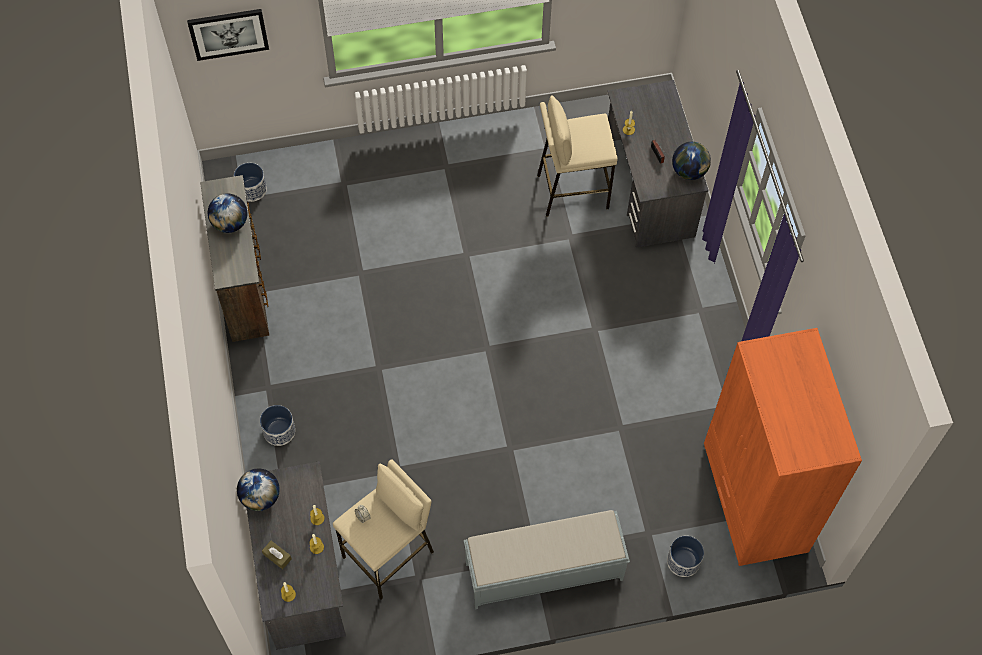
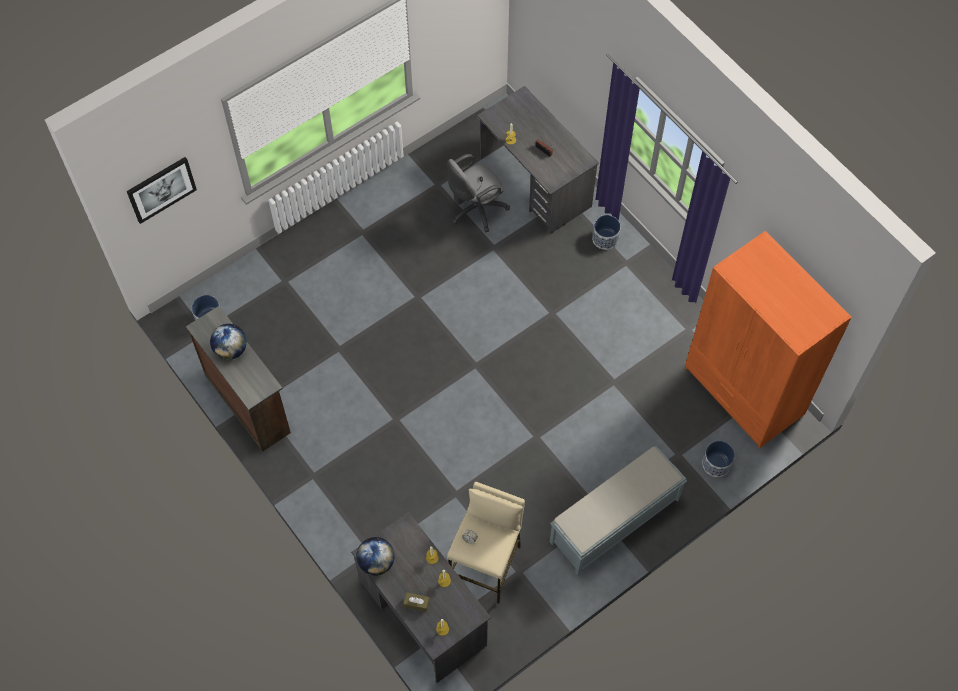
camera: 25 degrees left, 0 degrees up
planter [260,405,295,446] -> planter moved to [592,215,621,250]
beige stool [537,96,618,217] -> grey office chair [447,154,510,232]
globe [672,142,711,180] -> none

